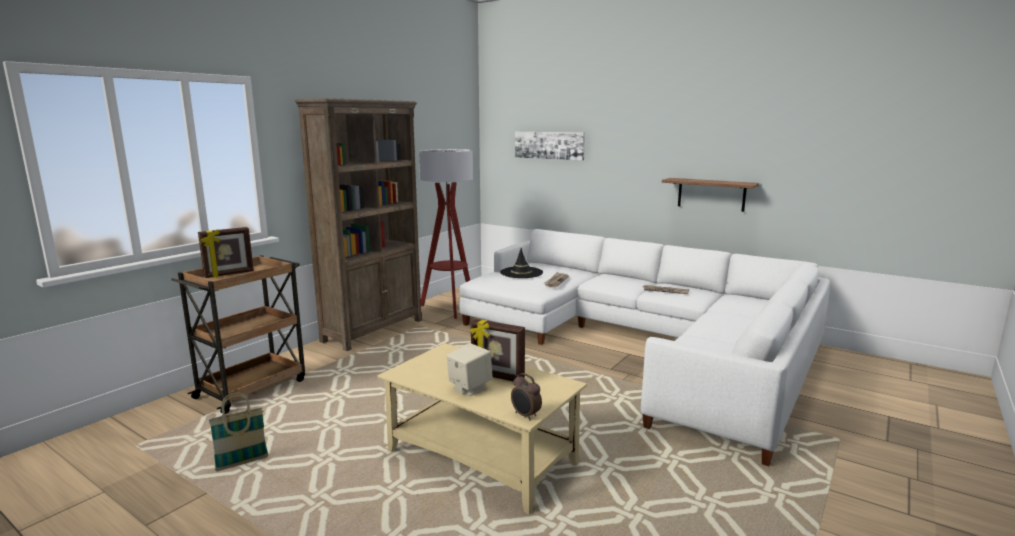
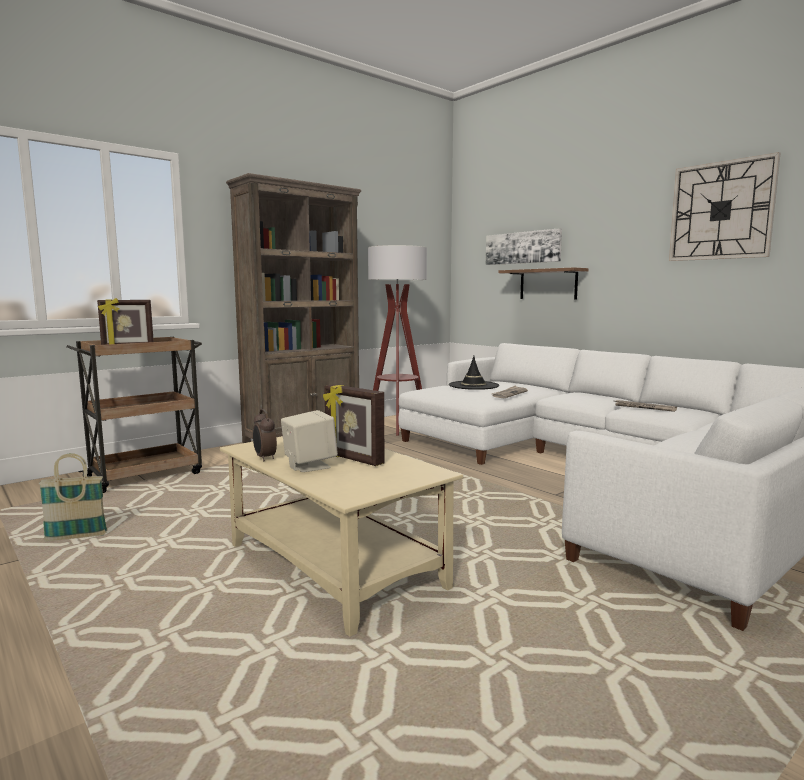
camera: 15 degrees right, 5 degrees down
alarm clock [511,373,542,421] -> alarm clock moved to [253,409,277,461]
shelf [662,178,759,212] -> shelf moved to [498,267,589,300]
none -> wall clock [669,152,781,261]

